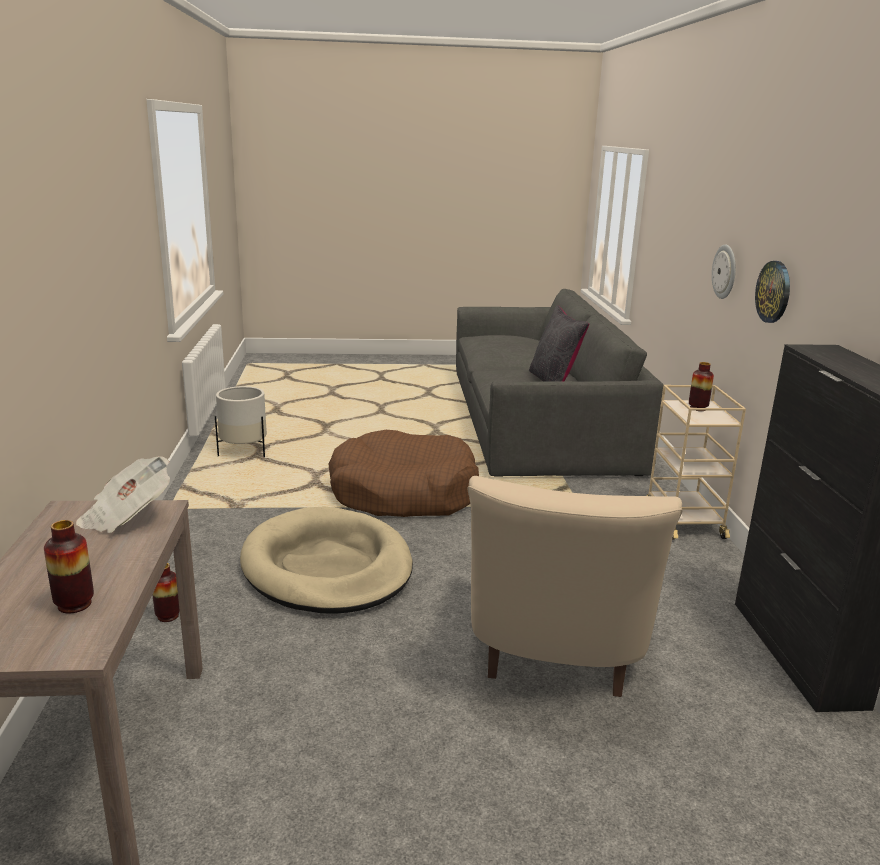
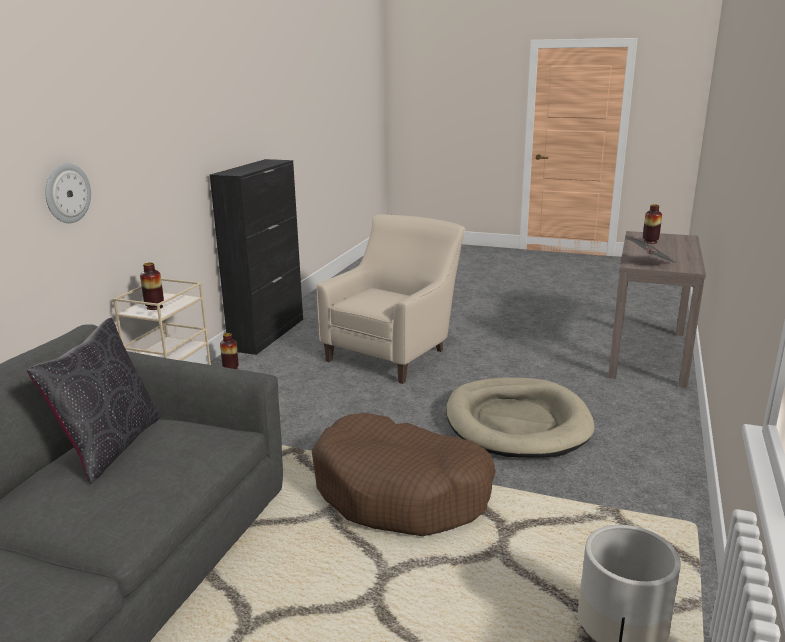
camera: 155 degrees left, 0 degrees up
vase [152,563,180,622] -> vase moved to [220,333,239,369]
wall clock [755,261,790,323] -> none

